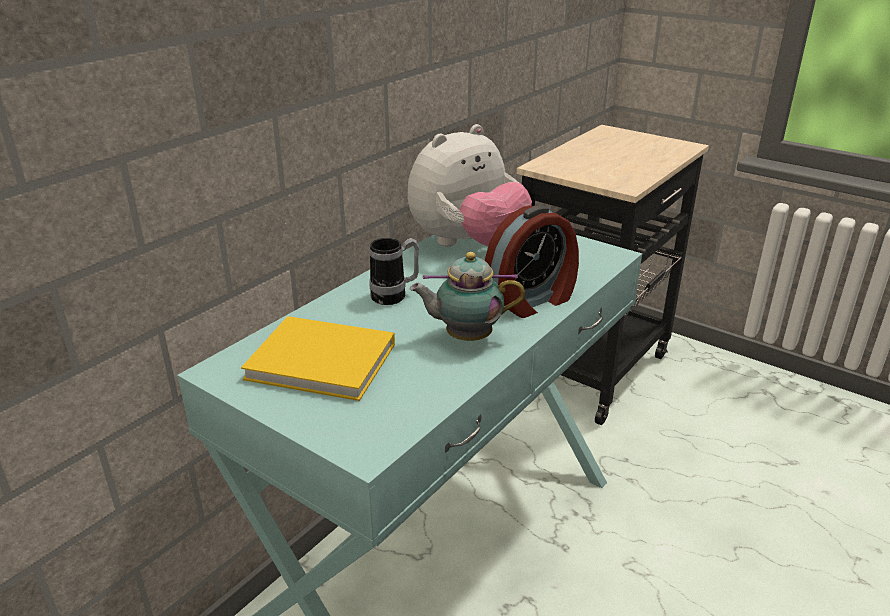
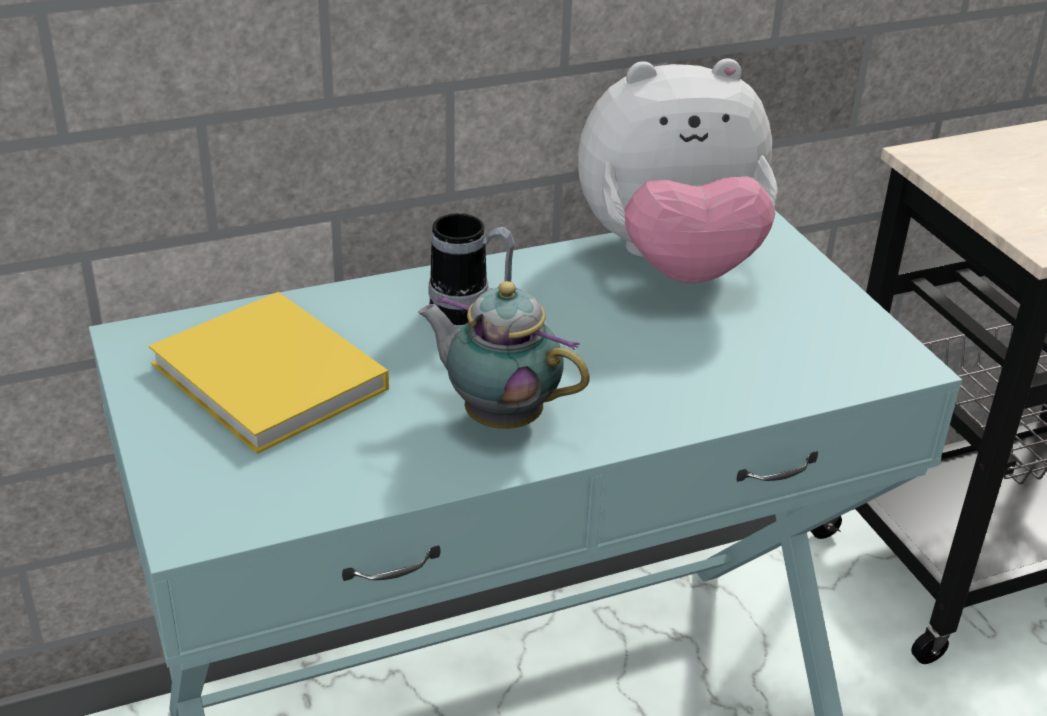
camera: 30 degrees right, 5 degrees up
alarm clock [485,205,579,318] -> none

